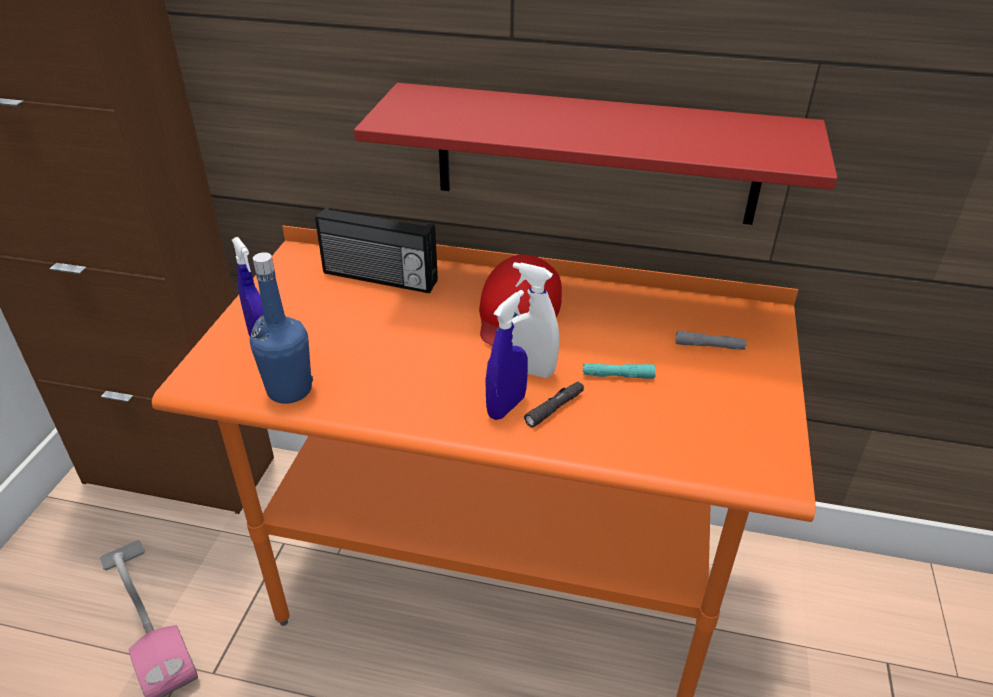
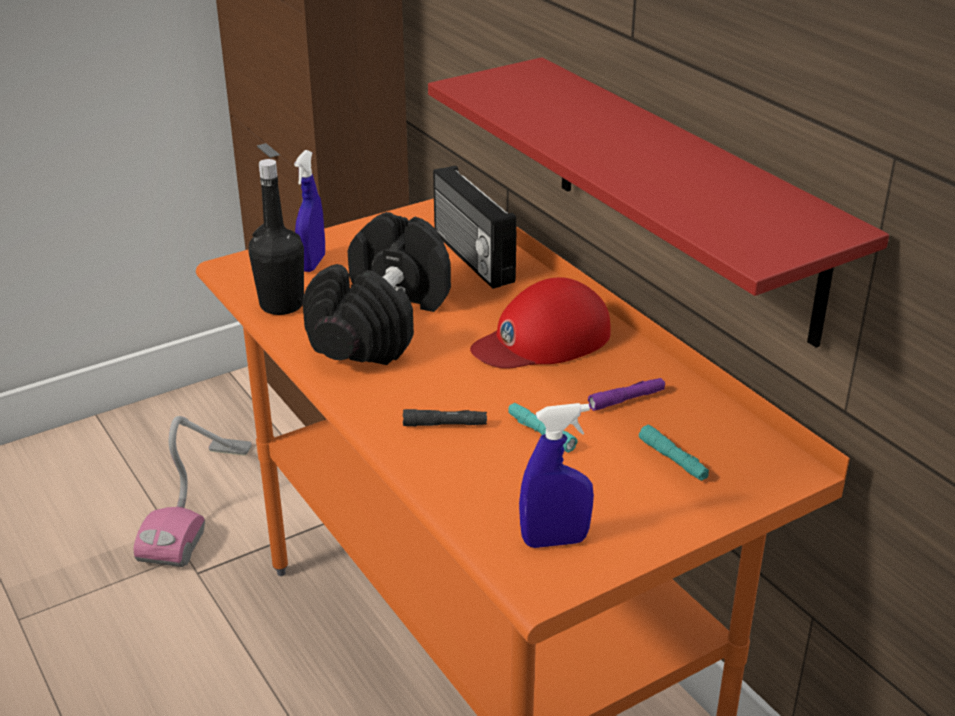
camera: 45 degrees right, 5 degrees down
blue bottle [250,252,313,404] -> black bottle [249,159,304,315]
blue spray bottle [486,290,528,420] -> blue spray bottle moved to [519,403,594,548]
white spray bottle [512,262,559,378] -> none
grey flashlight [675,331,747,350] -> turquoise flashlight [639,425,709,481]
none -> black dumbbell [302,212,451,365]
none -> purple flashlight [588,378,665,411]

